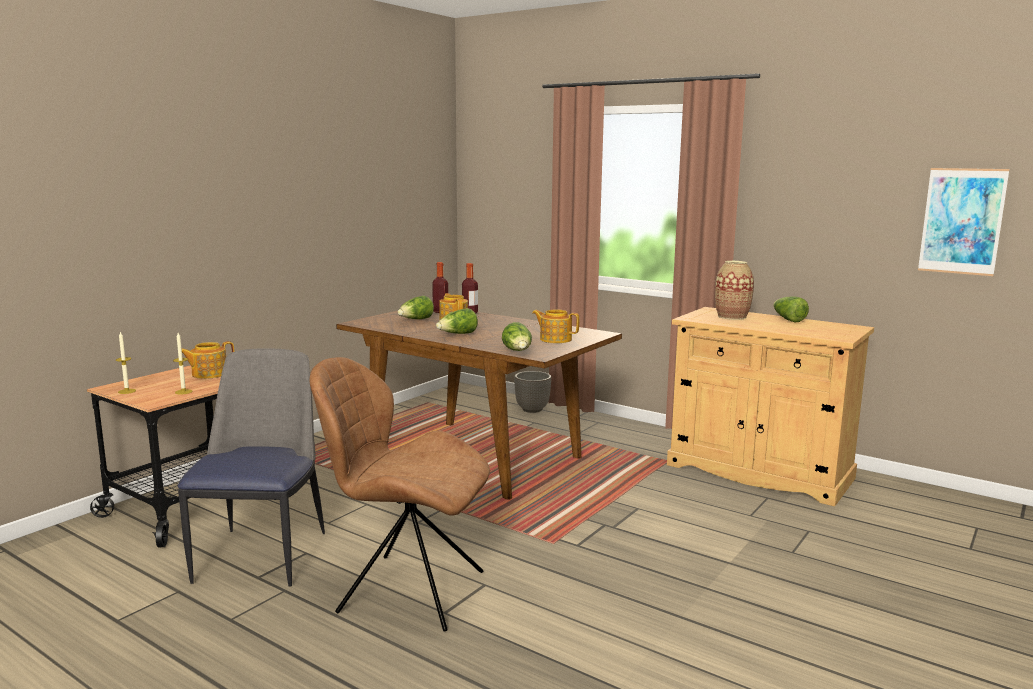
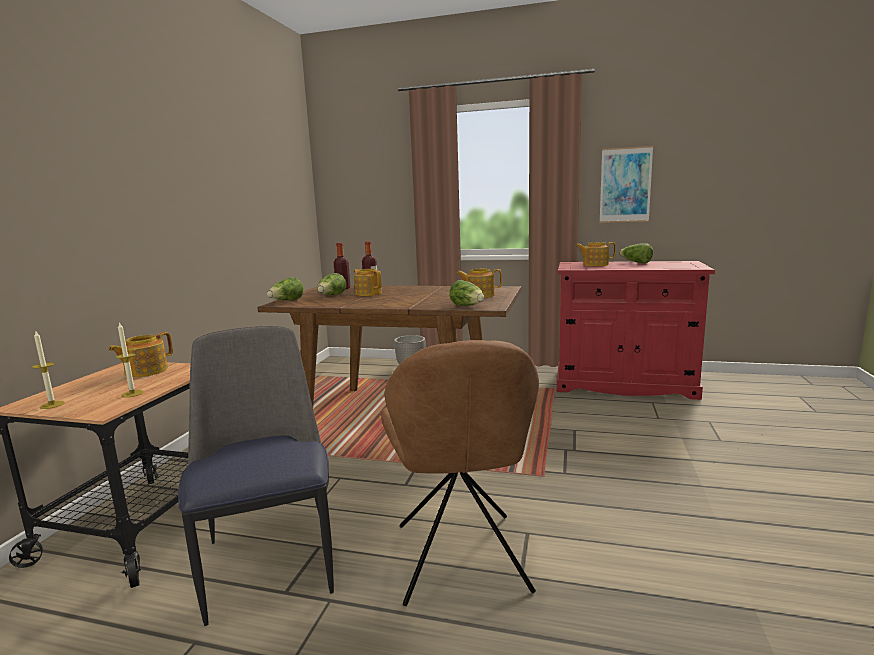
camera: 20 degrees left, 0 degrees up
brown chair [310,357,490,632] -> brown chair turned 90 degrees counterclockwise [381,340,539,606]
lettuce [436,308,478,334] -> lettuce moved to [267,277,304,300]
beige cabinet [667,307,874,506] -> red cabinet [557,261,715,400]
vase [715,261,754,320] -> teapot [576,242,616,266]
picture [918,168,1010,276] -> picture moved to [600,146,653,223]

